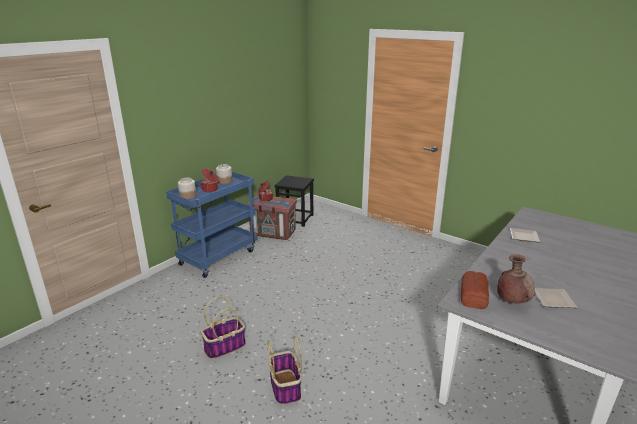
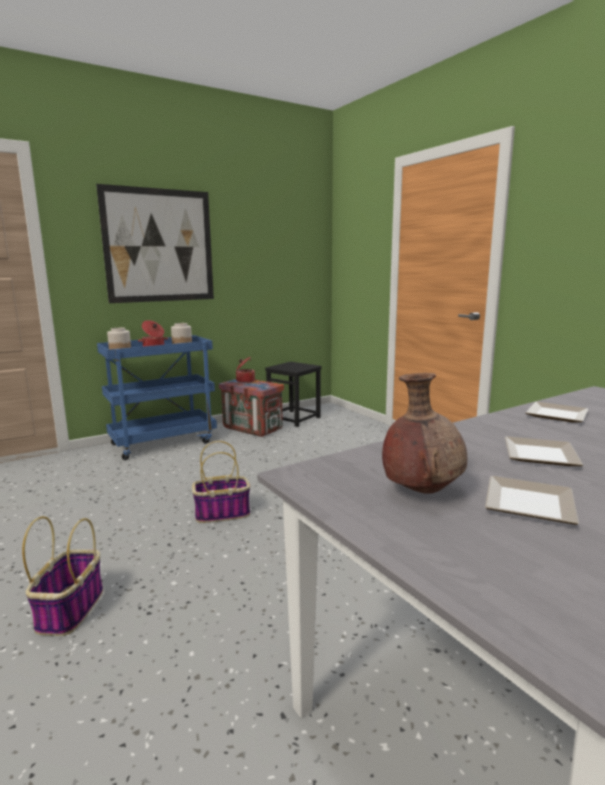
camera: 20 degrees right, 10 degrees down
basket [201,297,246,360] -> basket moved to [192,441,250,523]
bread [461,271,489,309] -> none
none -> picture [96,184,214,303]
none -> plate [505,436,583,466]

